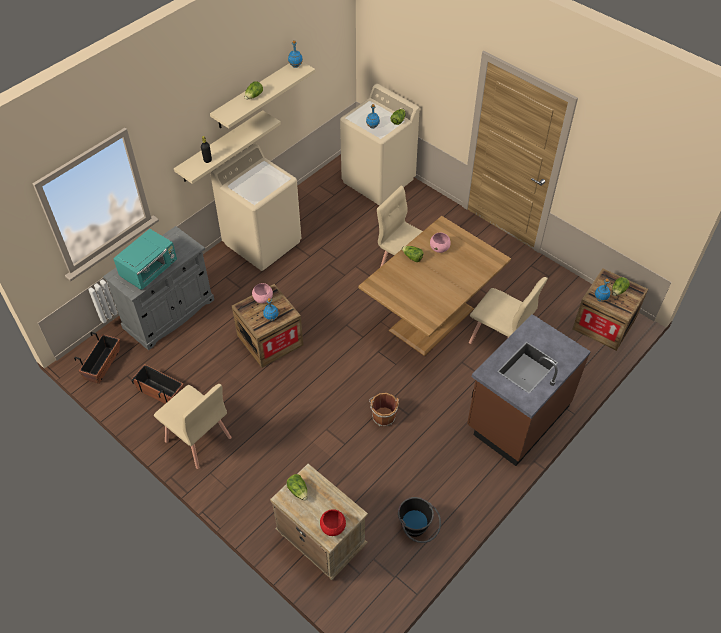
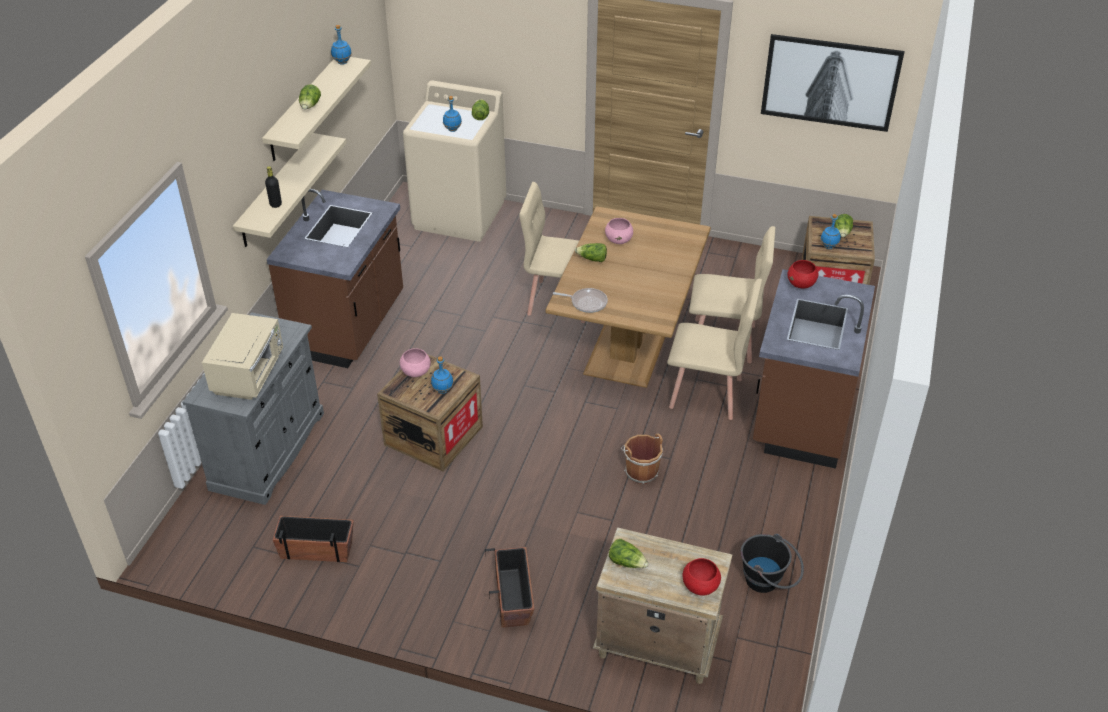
camera: 25 degrees left, 10 degrees down
planter [74,332,120,384] -> planter moved to [485,547,534,628]
turquoise microwave [113,229,177,290] -> beige microwave [202,313,283,400]
beige chair [154,384,232,469] -> beige chair moved to [667,279,762,420]
beige washing machine [210,143,301,271] -> brown counter [267,189,403,368]
none -> frying pan [553,288,608,313]
none -> picture [761,34,905,132]
none -> red bowl [787,260,818,288]

